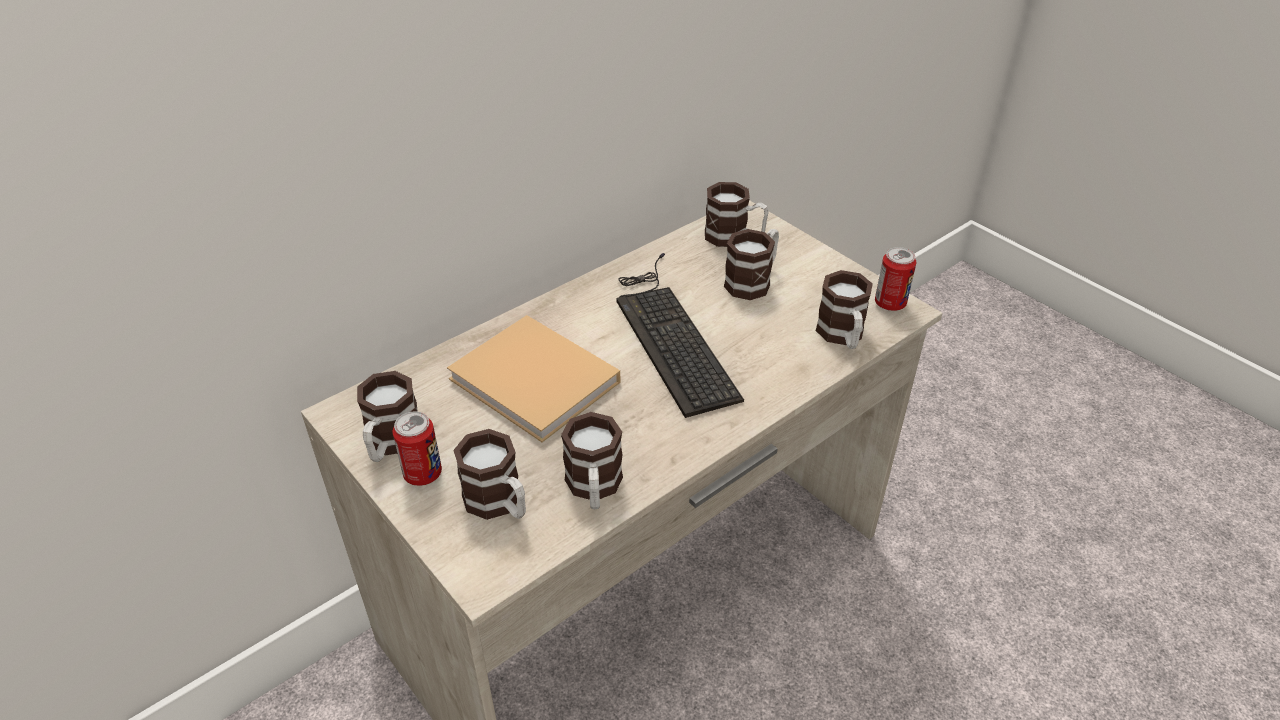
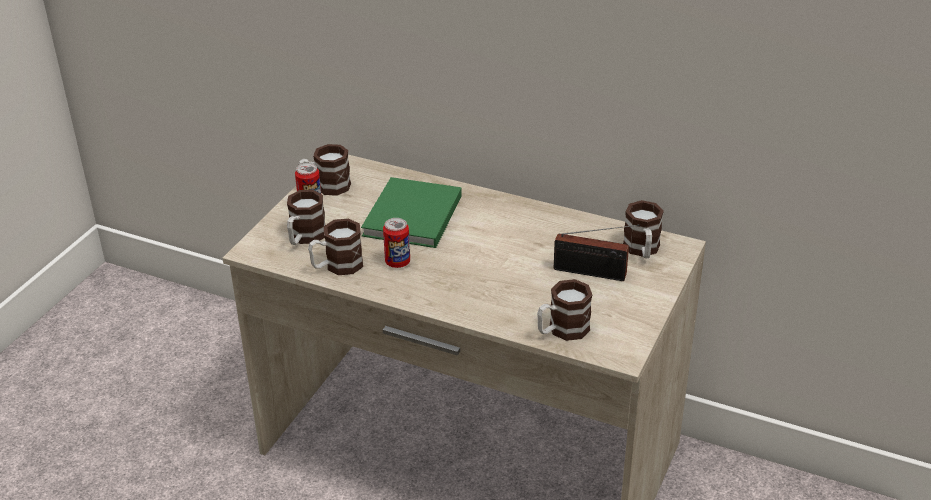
camera: 65 degrees right, 5 degrees down
beige book [447,315,620,443] -> green book [361,177,462,248]
keyboard [616,253,744,418] -> none
mug [724,229,779,300] -> radio [554,225,639,281]
can [875,247,916,311] -> can moved to [383,218,410,268]

